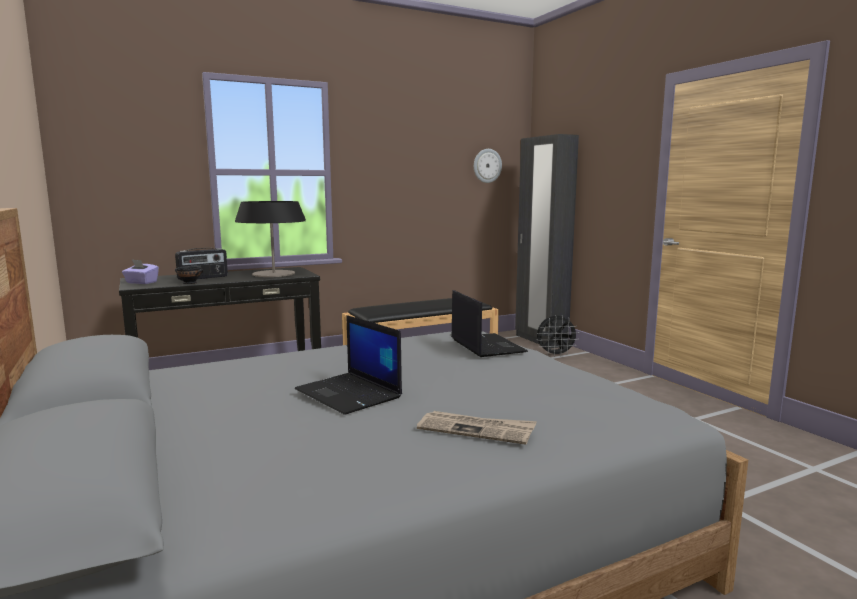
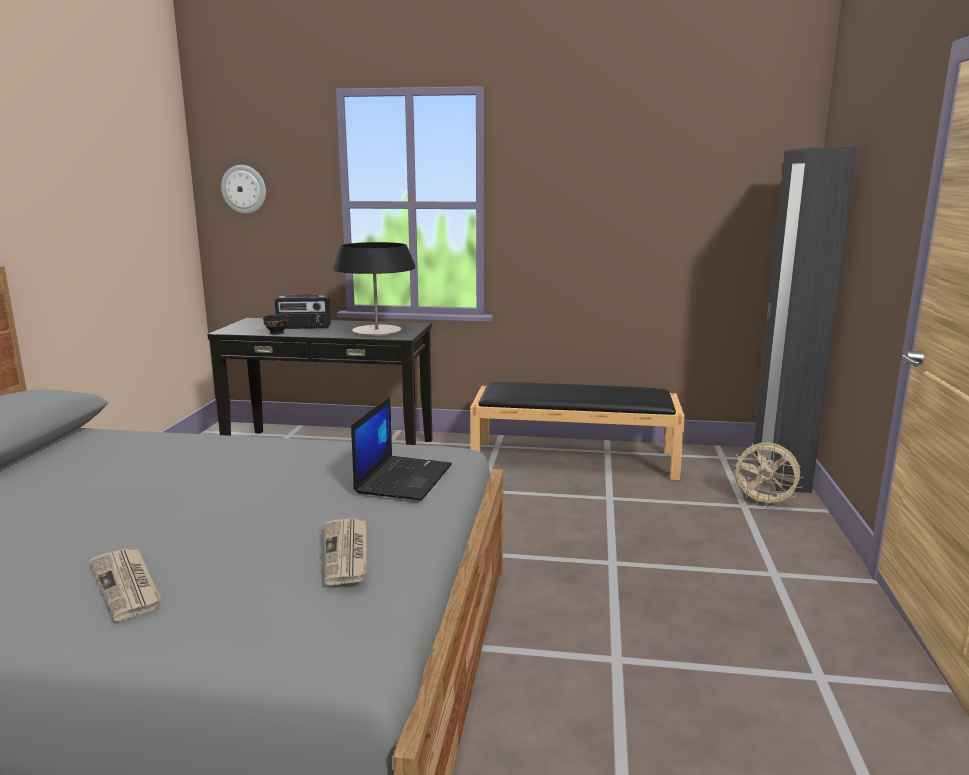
camera: 35 degrees right, 5 degrees up
purple tissue box [122,260,159,284] -> none
laptop [295,315,402,415] -> none
wall clock [474,149,502,183] -> wall clock moved to [221,165,266,214]
black fan [537,315,579,357] -> beige fan [731,442,803,508]
none -> newspaper [324,518,367,585]

